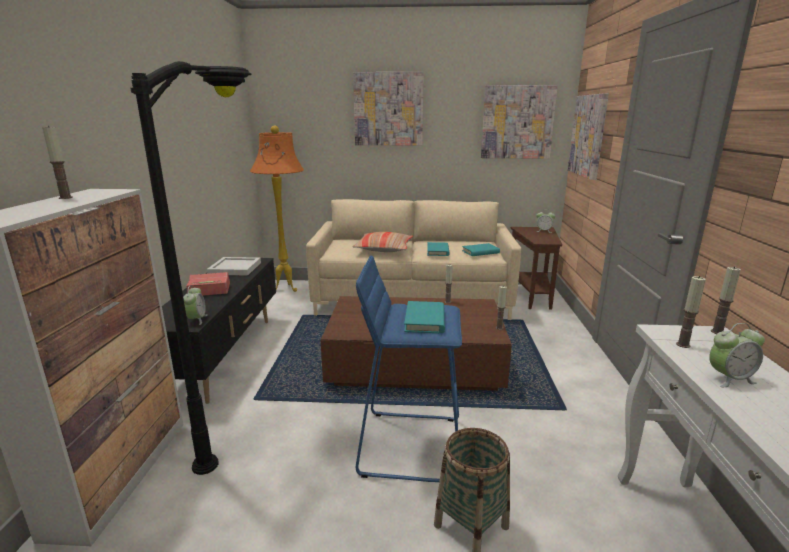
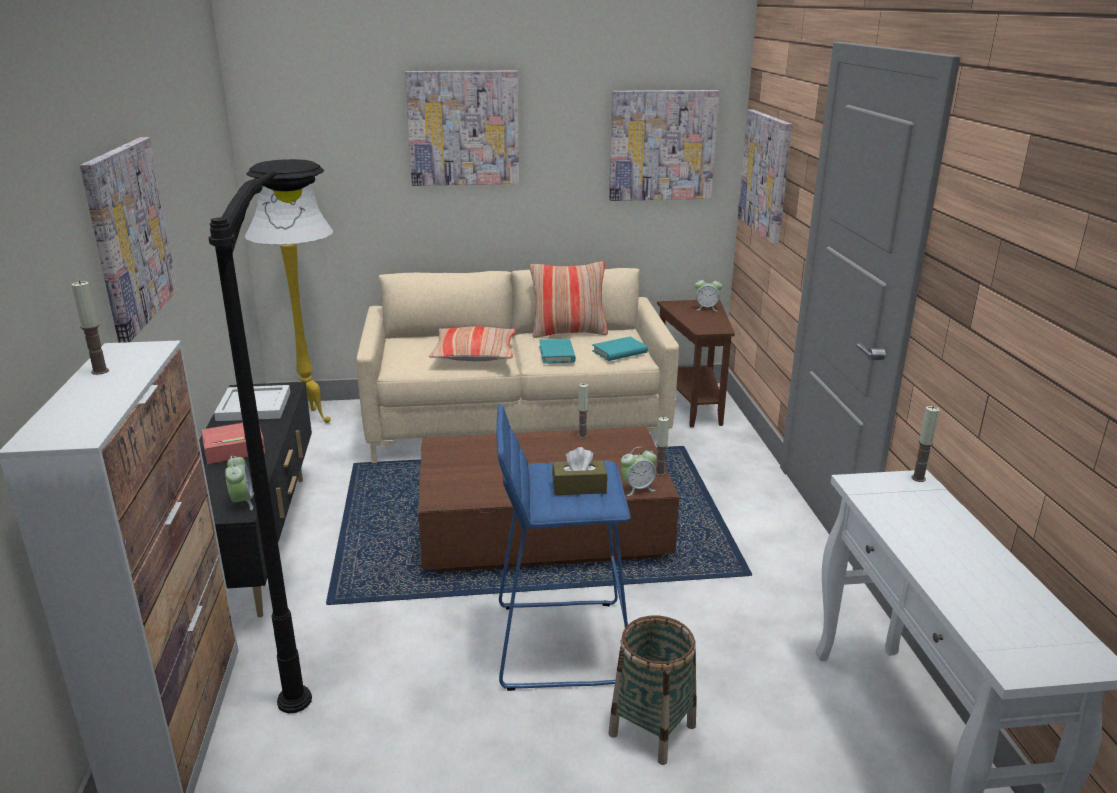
camera: 10 degrees left, 5 degrees up
orange floor lamp [250,125,304,292] -> white floor lamp [245,183,333,423]
turquoise book [404,301,445,333] -> brown tissue box [552,447,607,495]
candle [676,276,706,348] -> none
alarm clock [709,323,765,387] -> alarm clock moved to [621,447,657,496]
none -> picture [80,137,178,343]
none -> pillow [530,261,608,338]

